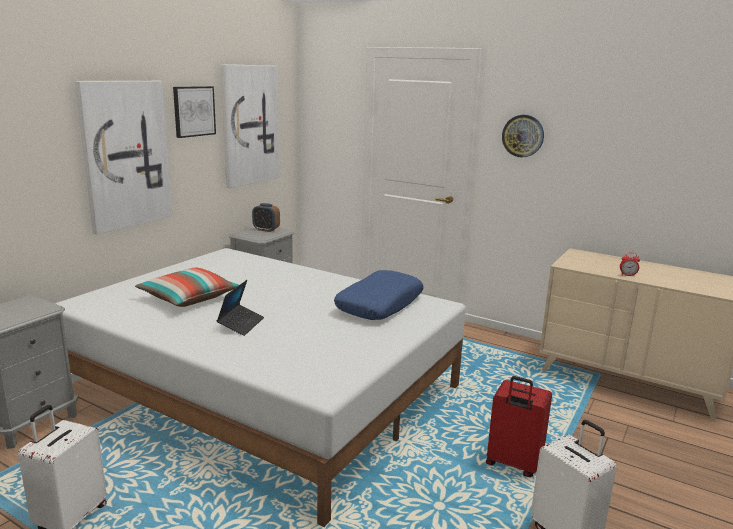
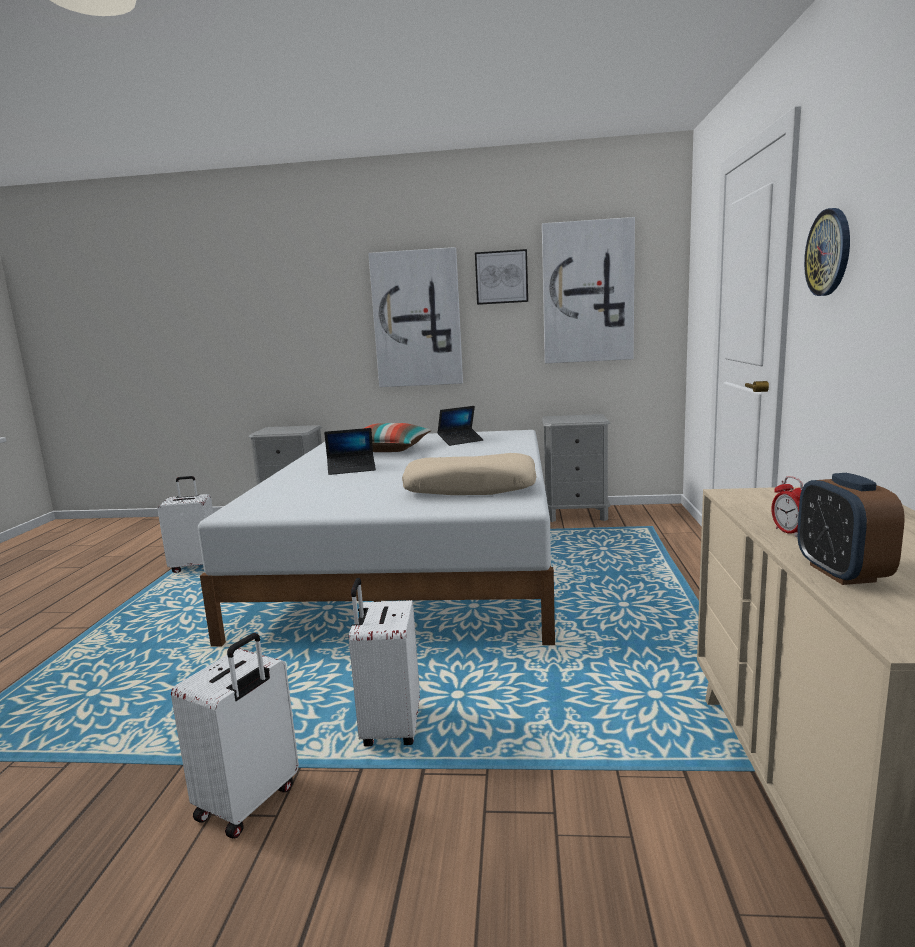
camera: 65 degrees right, 5 degrees down
alarm clock [252,203,280,232] -> alarm clock moved to [797,473,905,585]
blue pillow [334,270,424,320] -> beige pillow [402,453,537,495]
red suitcase [486,376,552,477] -> white suitcase [349,578,420,746]
none -> laptop [437,406,483,446]

